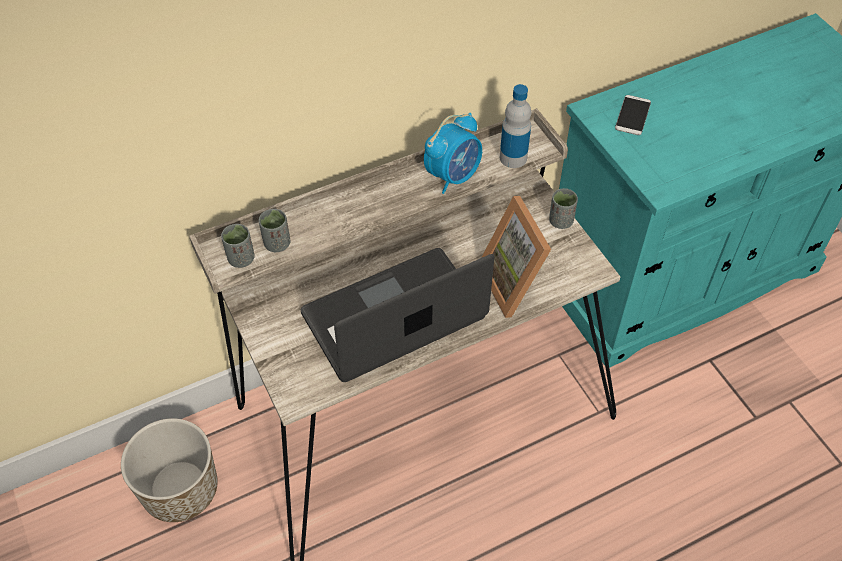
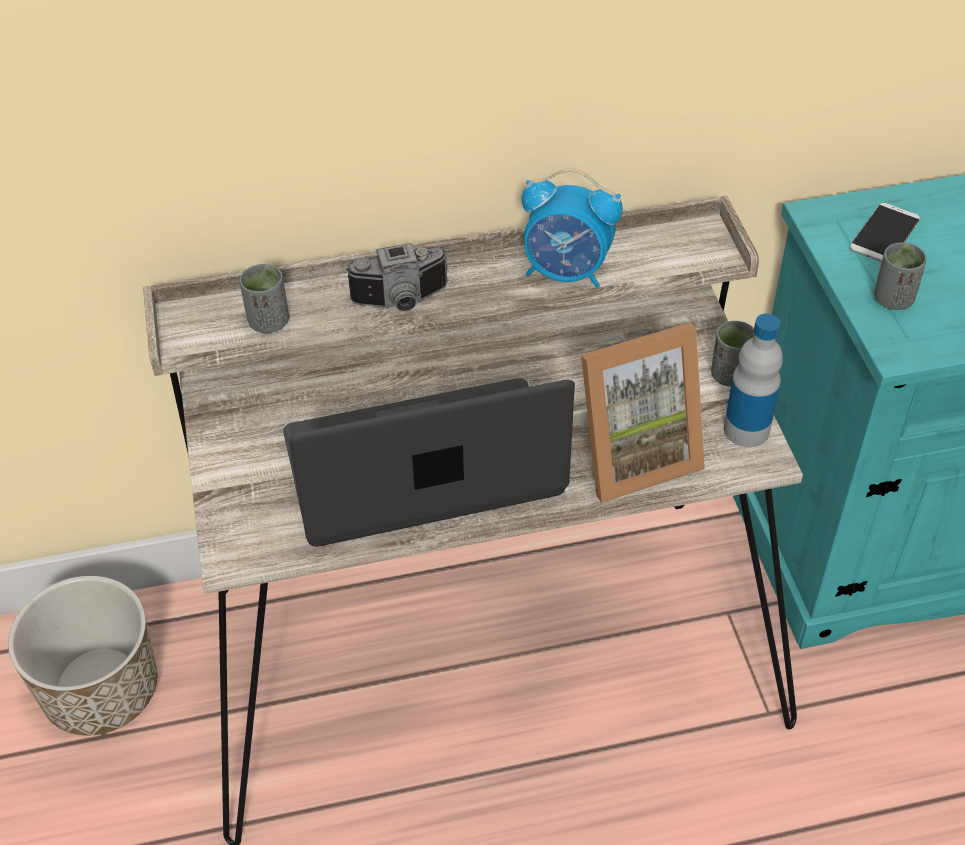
camera: 15 degrees right, 5 degrees down
grey cup [221,224,255,268] -> grey cup moved to [874,242,927,310]
alarm clock [424,113,482,194] -> alarm clock turned 45 degrees clockwise [522,169,623,288]
picture frame [481,196,551,318] -> picture frame turned 105 degrees counterclockwise [573,323,705,503]
bottle [500,84,531,168] -> bottle moved to [724,314,783,447]
none -> camera [345,243,448,312]

